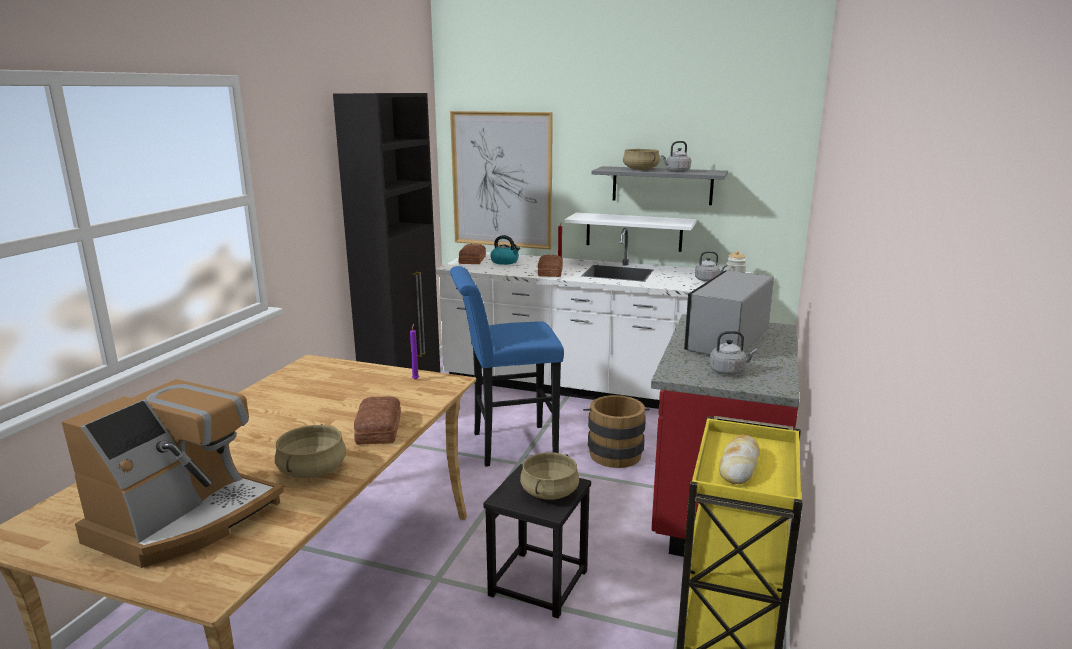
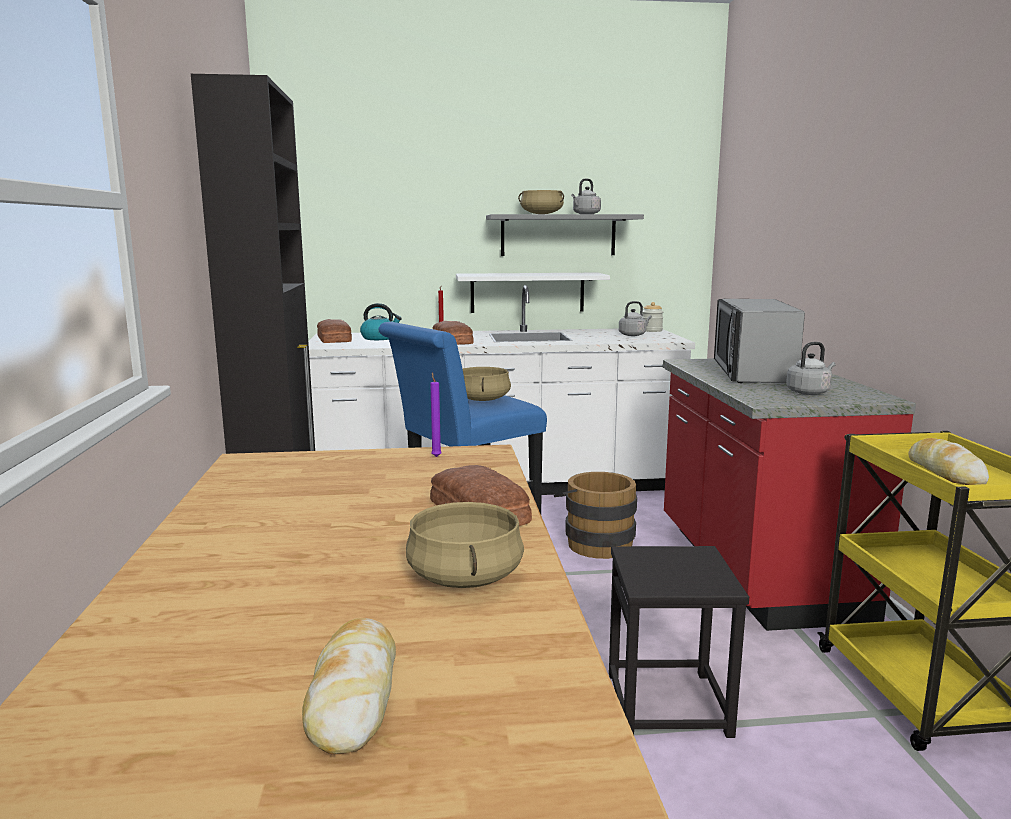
camera: 25 degrees left, 5 degrees down
coffee machine [62,379,284,568] -> bread [302,618,396,754]
picture [450,111,553,249] -> none
beige cooking pot [520,452,579,500] -> beige cooking pot moved to [463,367,511,401]

